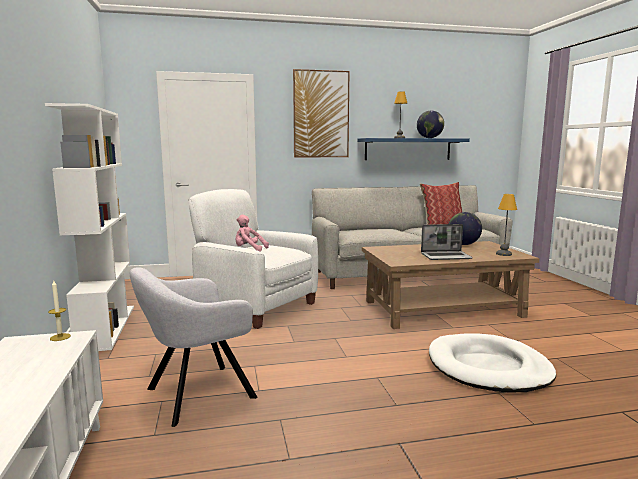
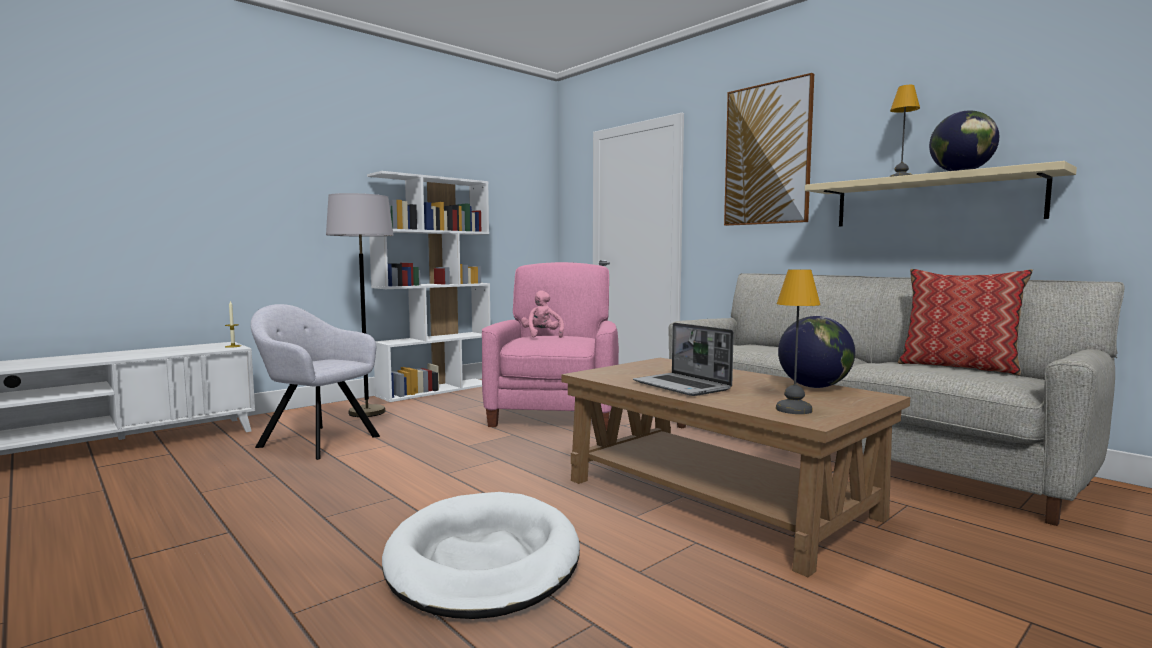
camera: 60 degrees right, 5 degrees down
white armchair [189,189,318,329] -> pink armchair [482,262,619,430]
blue shelf [358,138,470,160] -> beige shelf [805,161,1077,227]
none -> grey floor lamp [326,193,394,417]

